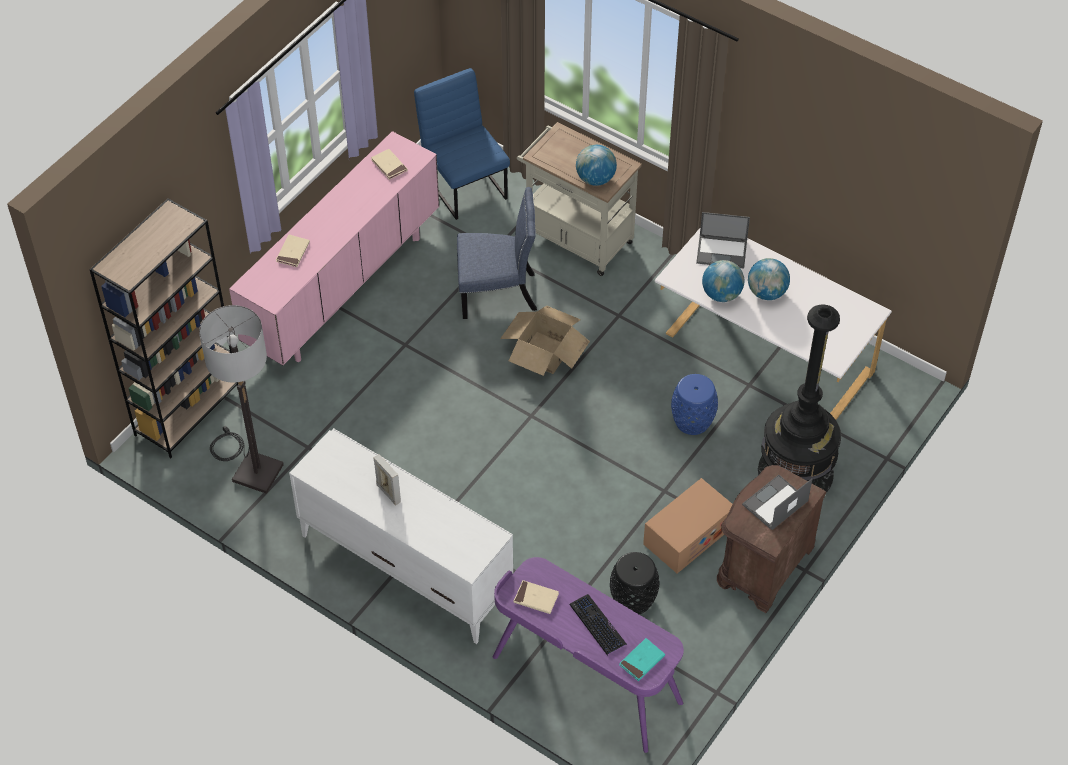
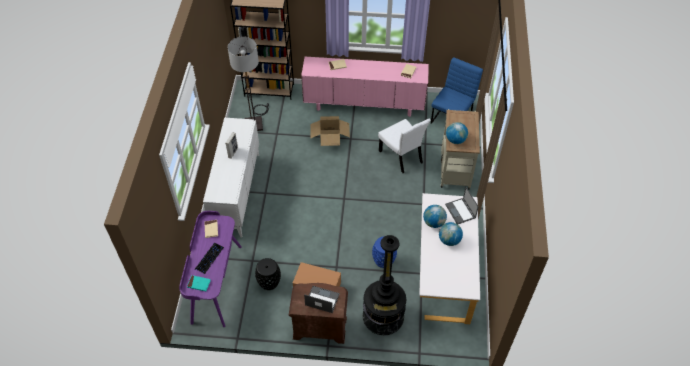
camera: 60 degrees right, 0 degrees up
blue chair [457,187,537,319] -> white chair [378,119,431,173]
cardboard box [500,305,590,376] -> cardboard box moved to [310,116,350,146]

